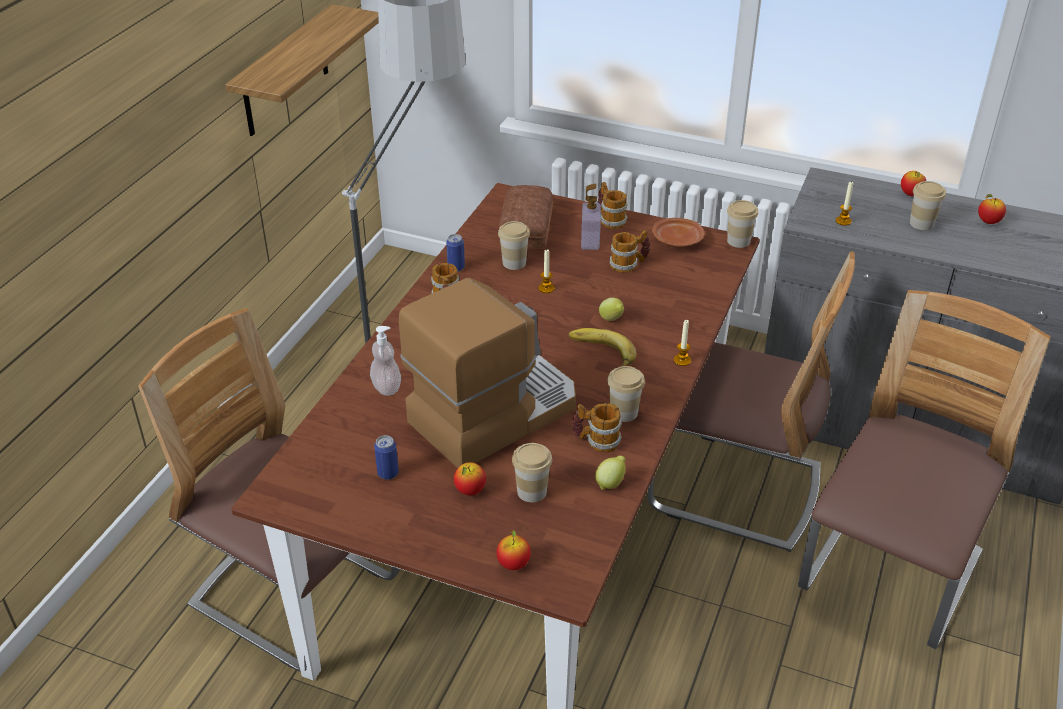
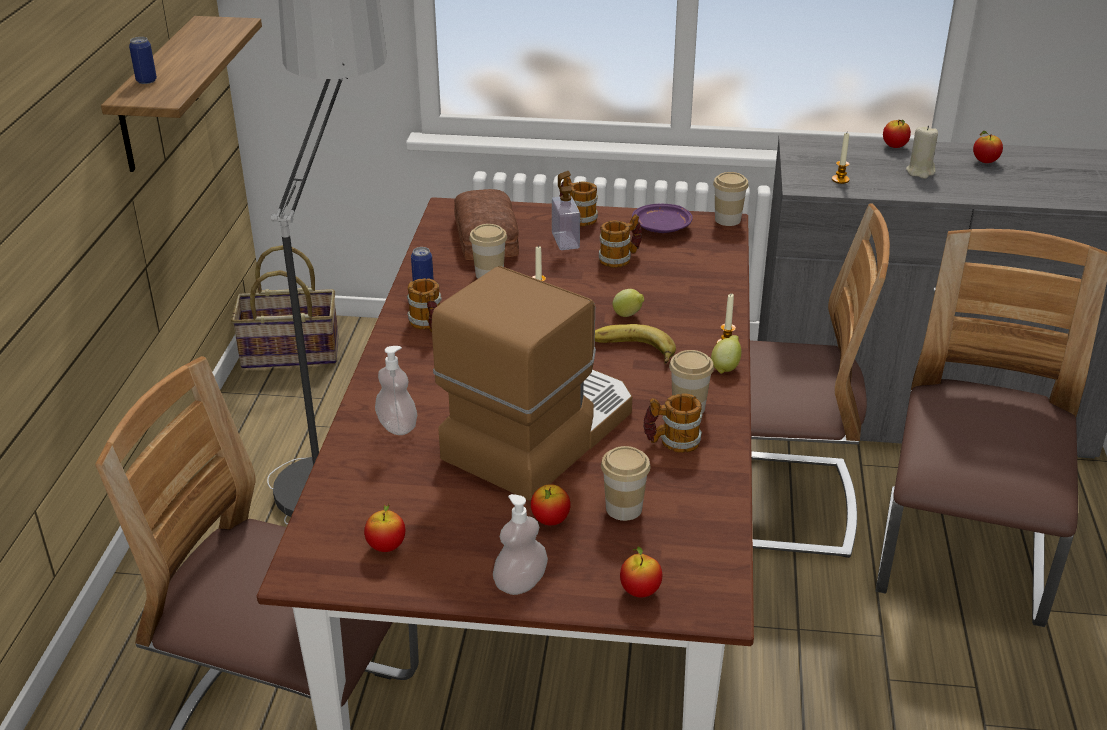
camera: 15 degrees left, 5 degrees down
can [374,435,399,480] -> can moved to [129,37,157,84]
lemon [595,456,626,490] -> lemon moved to [711,335,741,374]
brown plate [652,218,705,247] -> purple plate [632,204,693,233]
cup [910,181,946,230] -> beige candle [906,126,938,179]
none -> basket [231,245,339,369]
none -> apple [364,503,405,552]
none -> soap dispenser [493,494,548,595]

